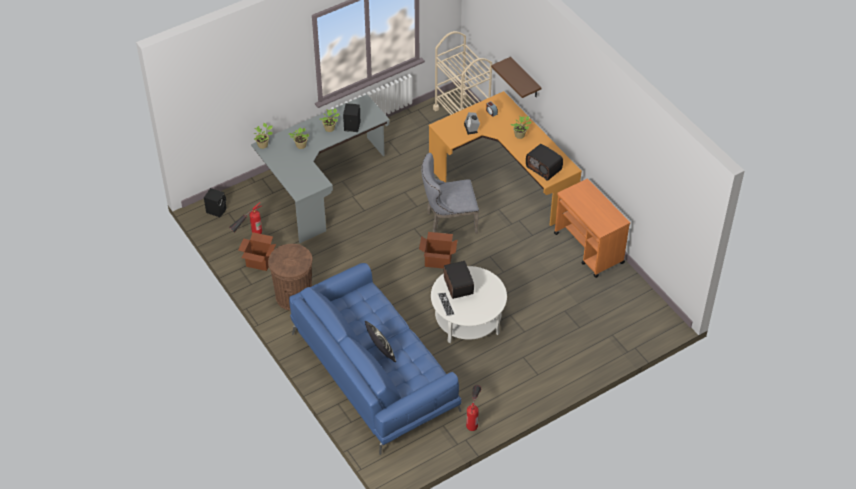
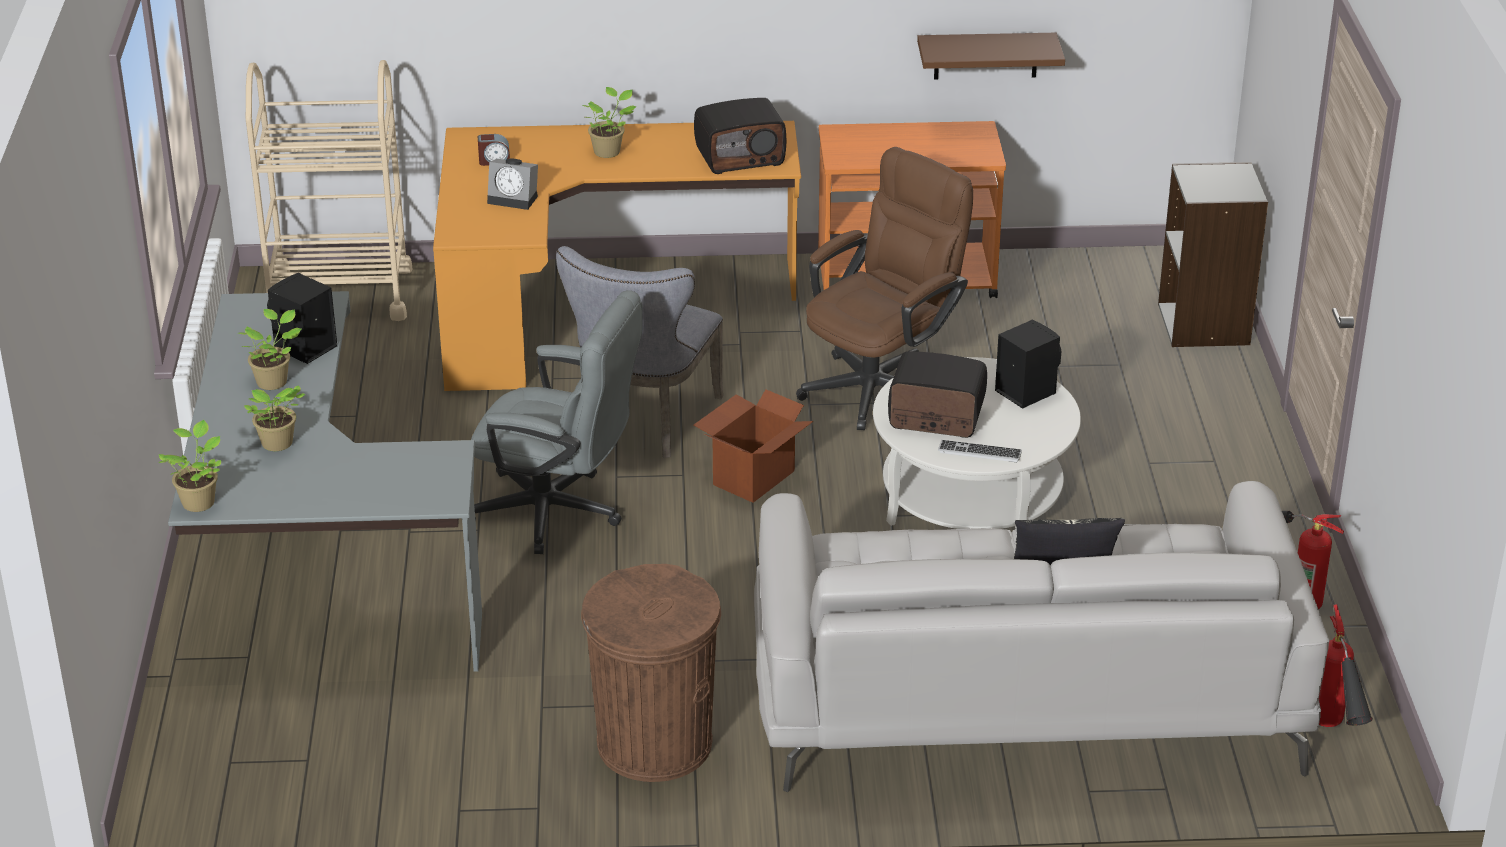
camera: 60 degrees left, 15 degrees down
black speaker [204,188,226,217] -> black speaker moved to [995,320,1061,409]
fire extinguisher [229,202,262,234] -> fire extinguisher moved to [1319,604,1373,727]
cardboard box [238,232,276,271] -> none
blue sofa [289,263,462,455] -> grey sofa [754,481,1329,792]
brown shelf [491,57,542,98] -> brown shelf moved to [917,33,1065,79]
none -> grey office chair [471,290,643,554]
none -> brown office chair [796,147,973,430]
none -> grey bookcase [1158,162,1268,347]

